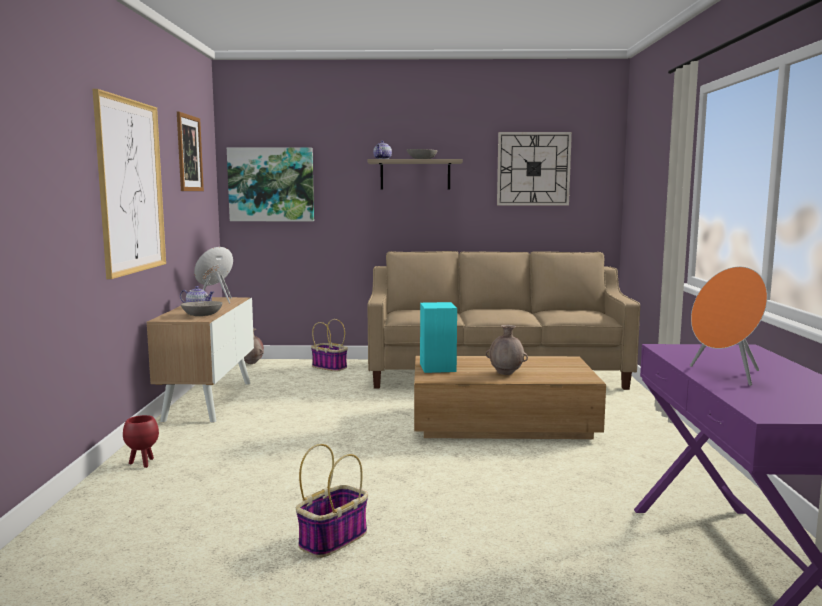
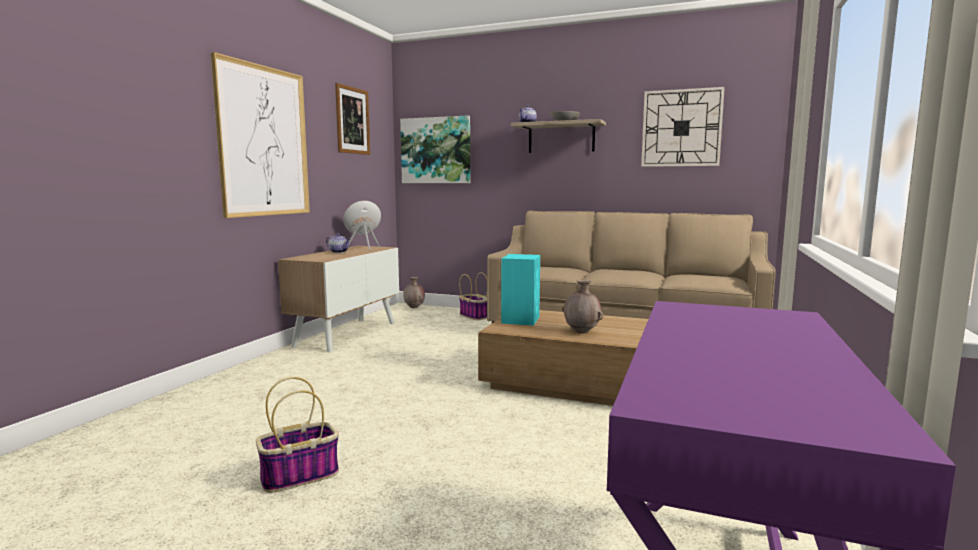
camera: 20 degrees right, 0 degrees up
red planter [123,415,159,468] -> none
grey bowl [181,301,222,316] -> none
orange speaker [690,267,767,386] -> none

